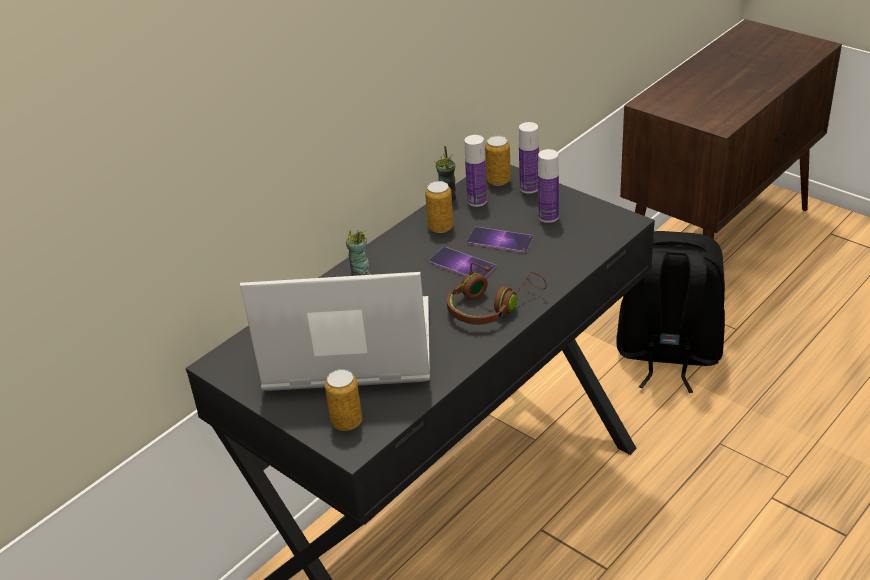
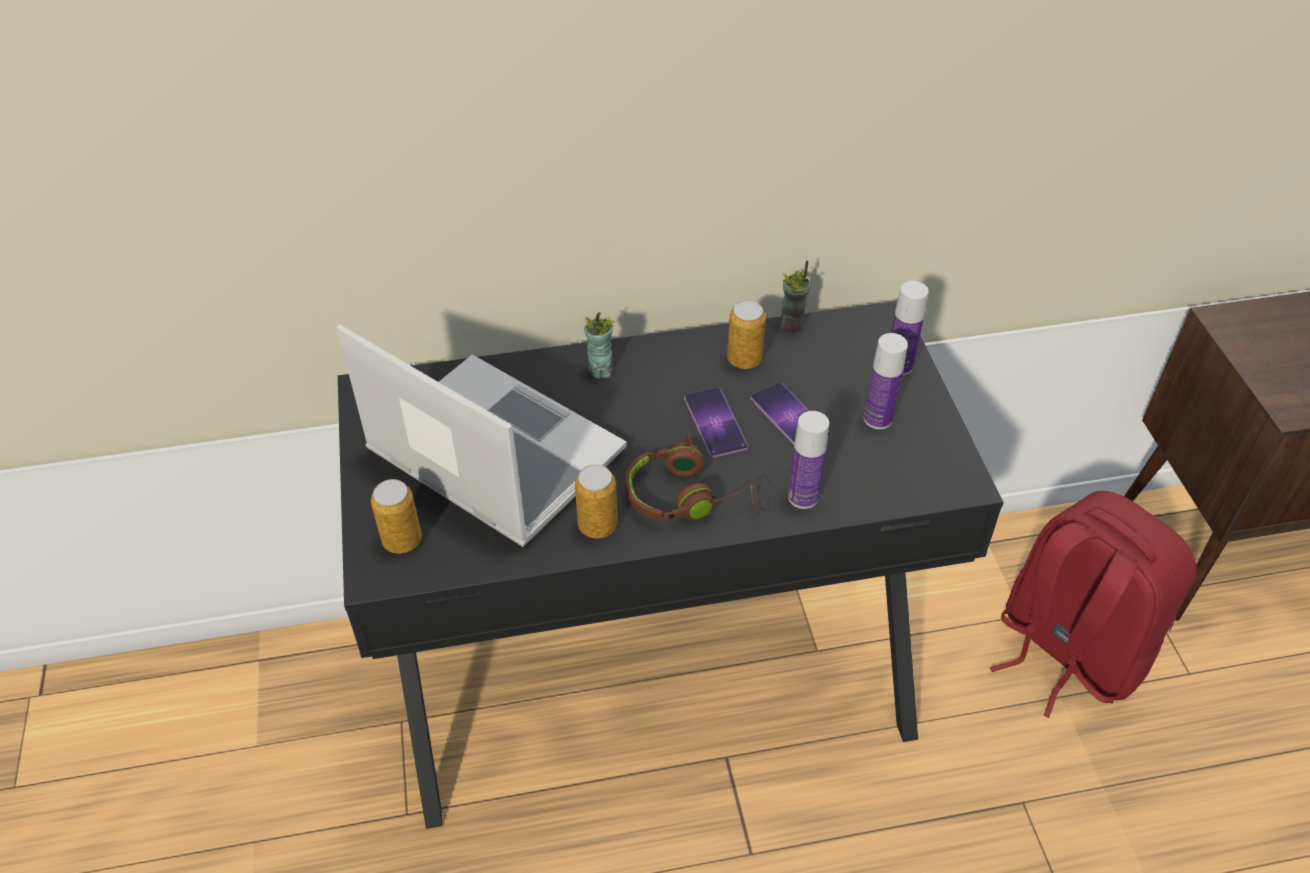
camera: 35 degrees right, 10 degrees up
bottle [465,135,487,207] -> bottle moved to [788,411,829,509]
can [485,136,511,186] -> can moved to [575,464,617,538]
black backpack [616,231,725,393] -> red backpack [990,491,1197,718]

